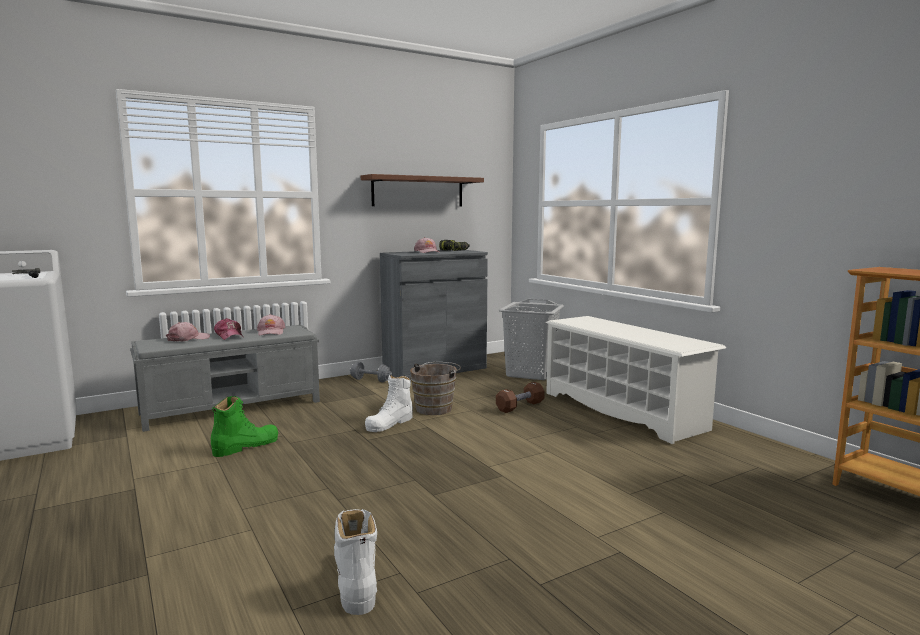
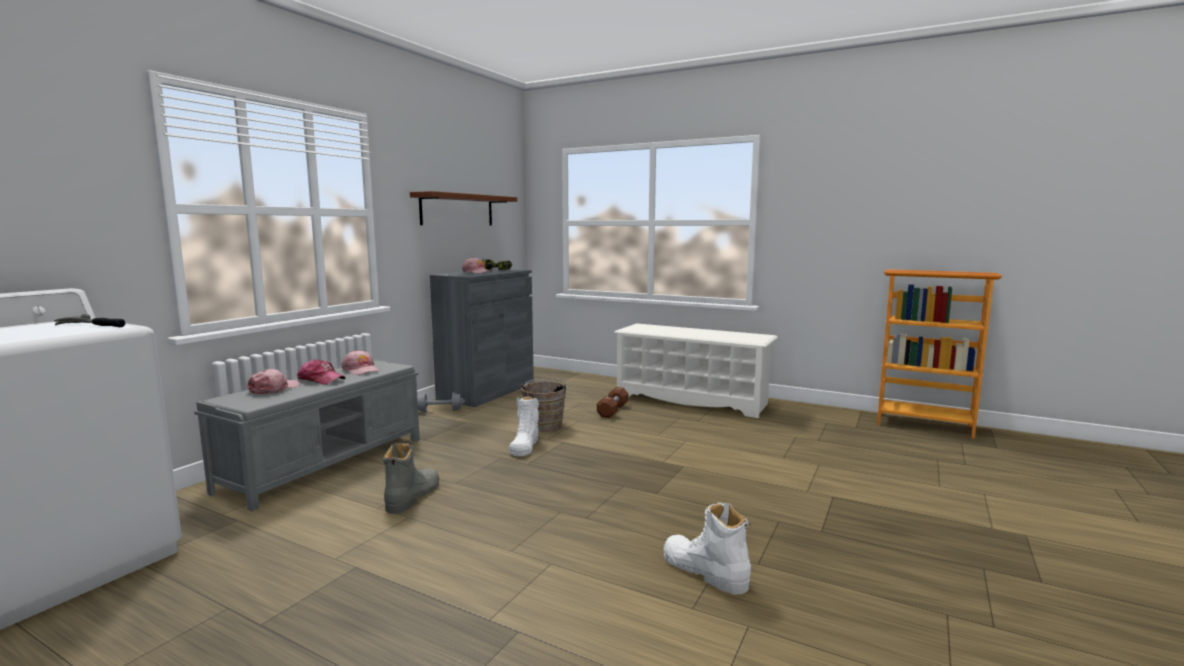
camera: 30 degrees left, 0 degrees up
green boot [211,396,278,457] -> grey boot [383,442,439,514]
grey laundry basket [498,299,564,380] -> none

